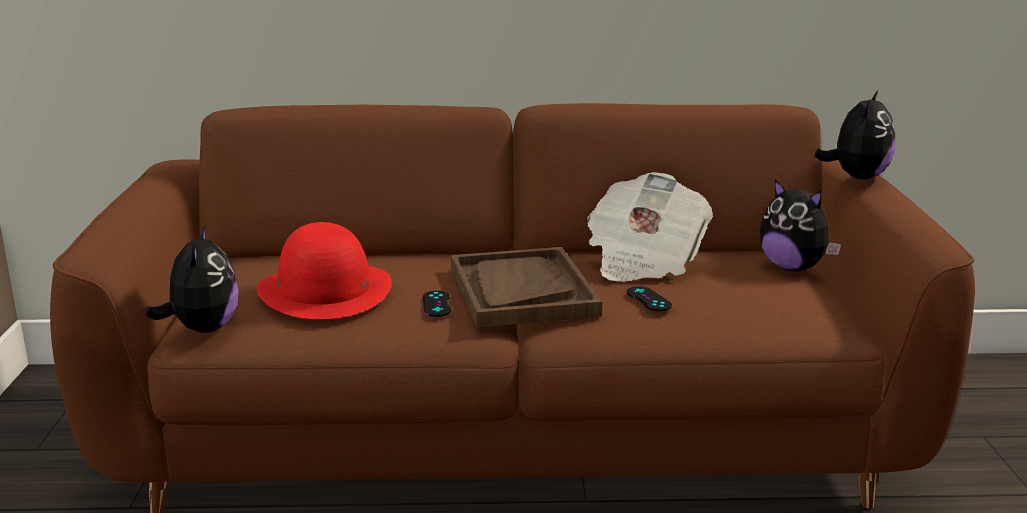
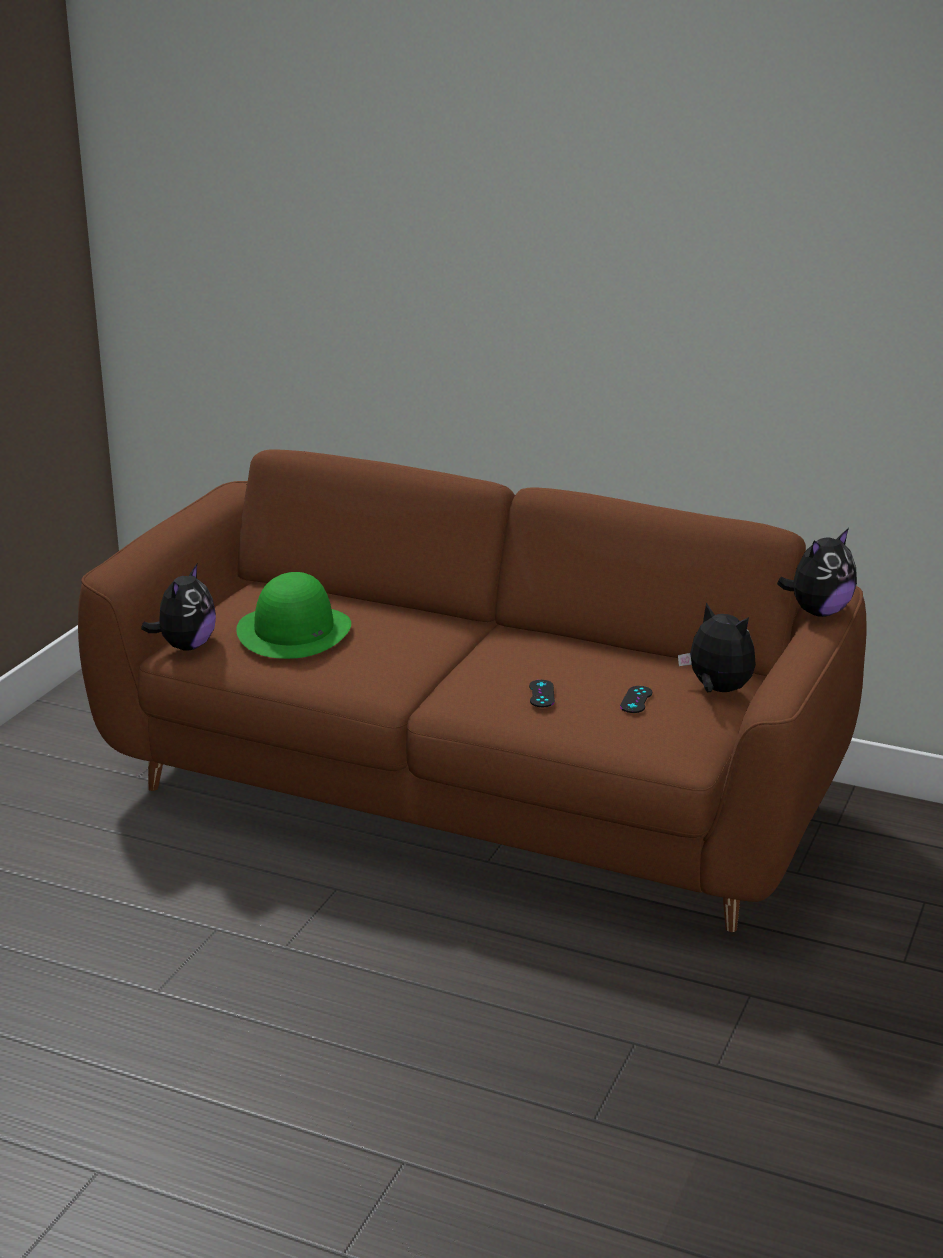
camera: 25 degrees right, 5 degrees up
red hat [256,222,392,319] -> green hat [236,572,351,659]
black game controller [423,291,452,317] -> black game controller moved to [620,686,652,713]
brown tray [451,247,602,328] -> none
newspaper [586,172,713,282] -> none
plush toy [760,179,841,271] -> plush toy turned 150 degrees clockwise [678,602,756,692]

